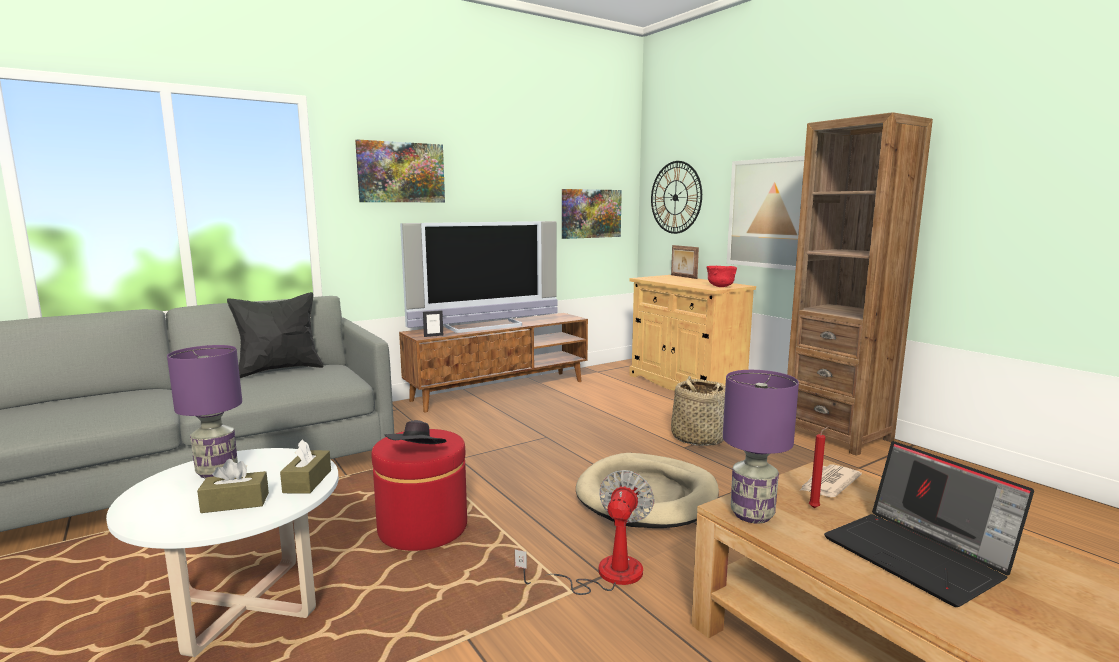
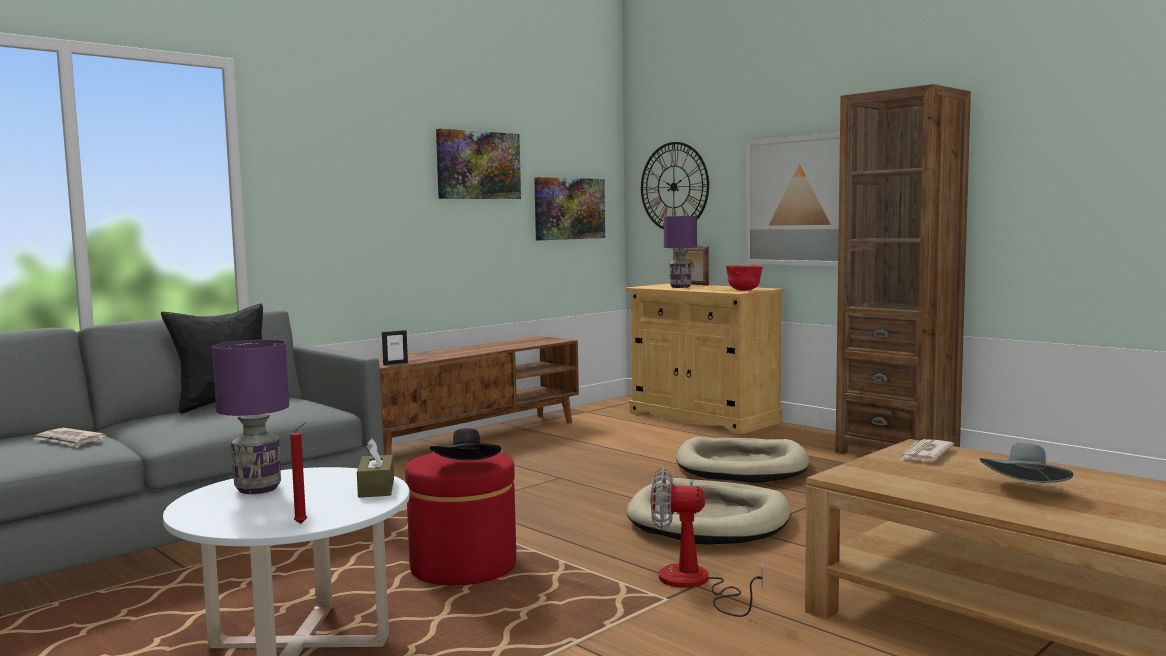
camera: 10 degrees left, 5 degrees down
brown tissue box [197,459,269,513] -> none
picture [355,139,445,202] -> picture moved to [436,129,521,199]
television [400,221,558,333] -> none
fan [515,470,654,595] -> fan turned 90 degrees counterclockwise [651,468,763,617]
basket [671,376,725,446] -> beige dog bed [676,437,809,483]
purple table lamp [723,370,799,524] -> purple table lamp moved to [664,216,697,288]
red candle [809,426,829,508] -> red candle moved to [290,422,307,524]
laptop [824,441,1034,607] -> grey hat [980,443,1073,483]
none -> newspaper [33,428,106,447]

